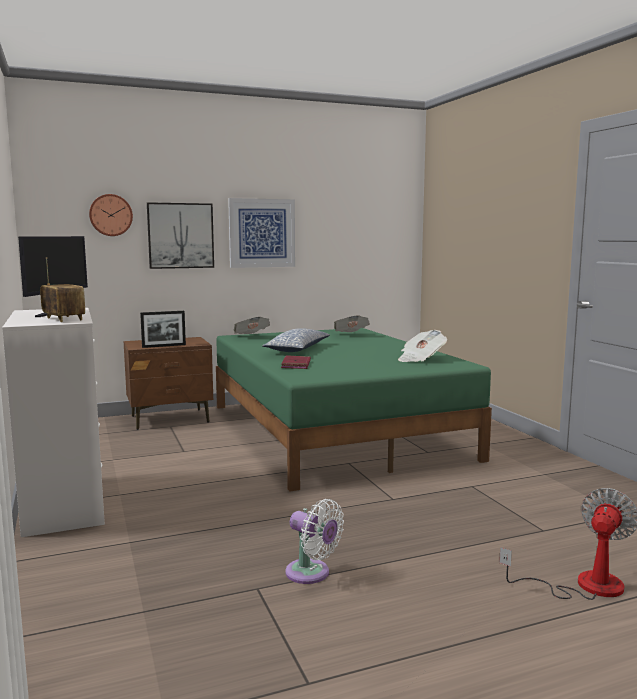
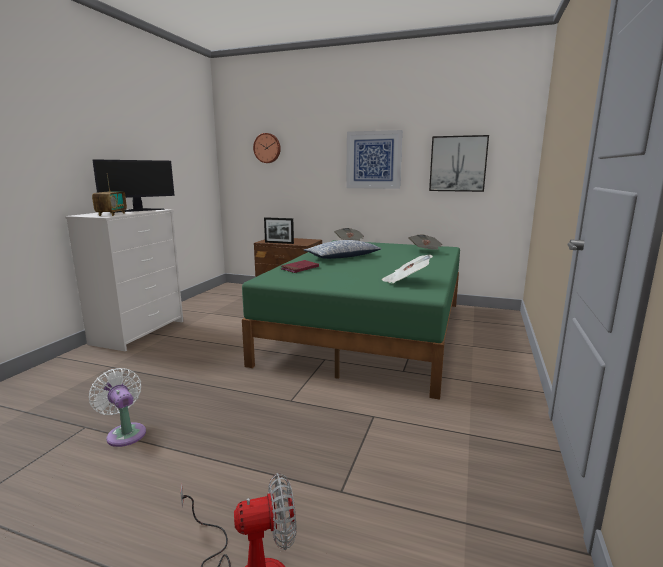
camera: 40 degrees right, 5 degrees up
picture [147,202,214,269] -> picture moved to [429,135,489,192]
white fan [285,499,344,584] -> white fan turned 150 degrees clockwise [89,368,146,447]

